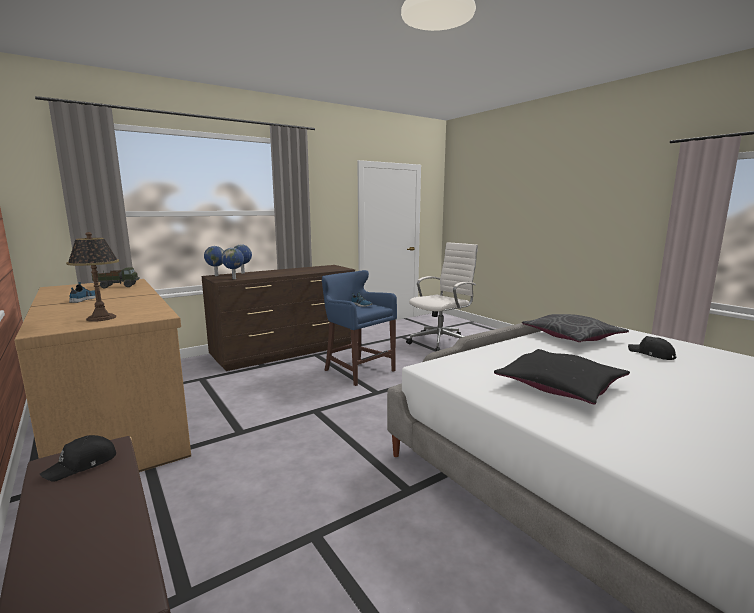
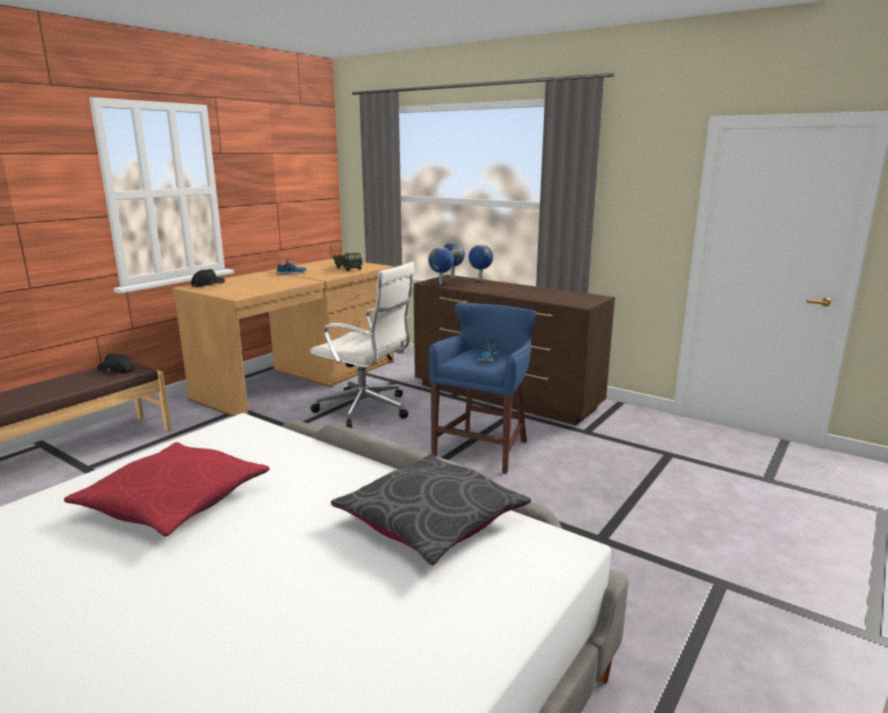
camera: 70 degrees right, 5 degrees up
table lamp [66,232,119,322] -> none
white office chair [406,242,478,351] -> white office chair moved to [310,262,415,428]
black pillow [494,349,630,404] -> red pillow [64,442,270,537]
black cap [628,336,676,360] -> black cap moved to [191,269,225,287]

